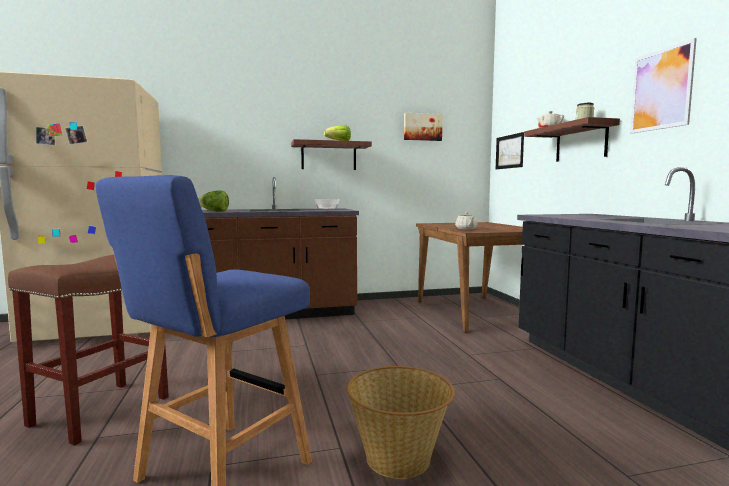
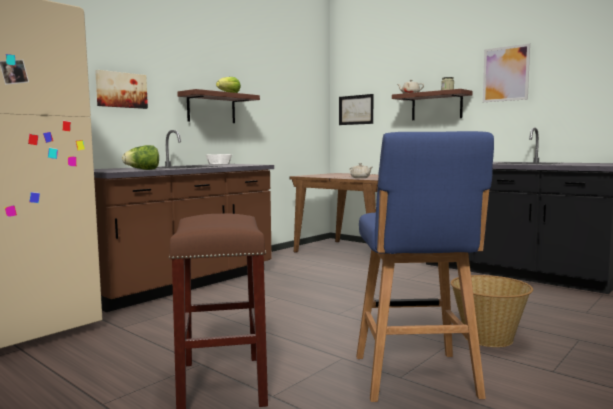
camera: 35 degrees left, 0 degrees up
picture [404,113,443,141] -> picture moved to [95,70,148,109]

